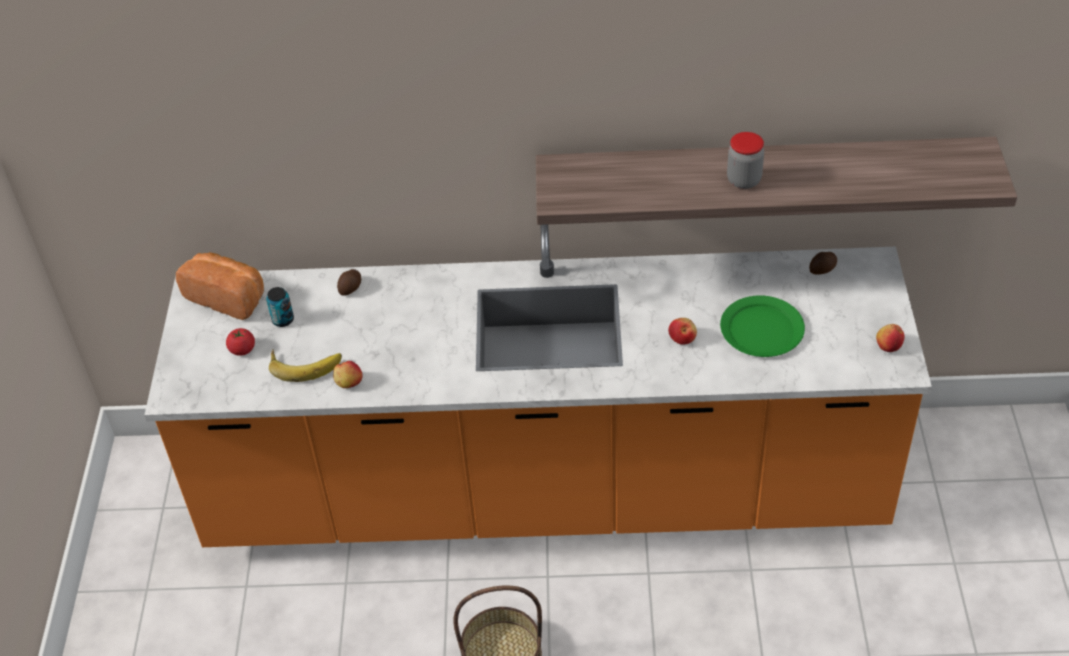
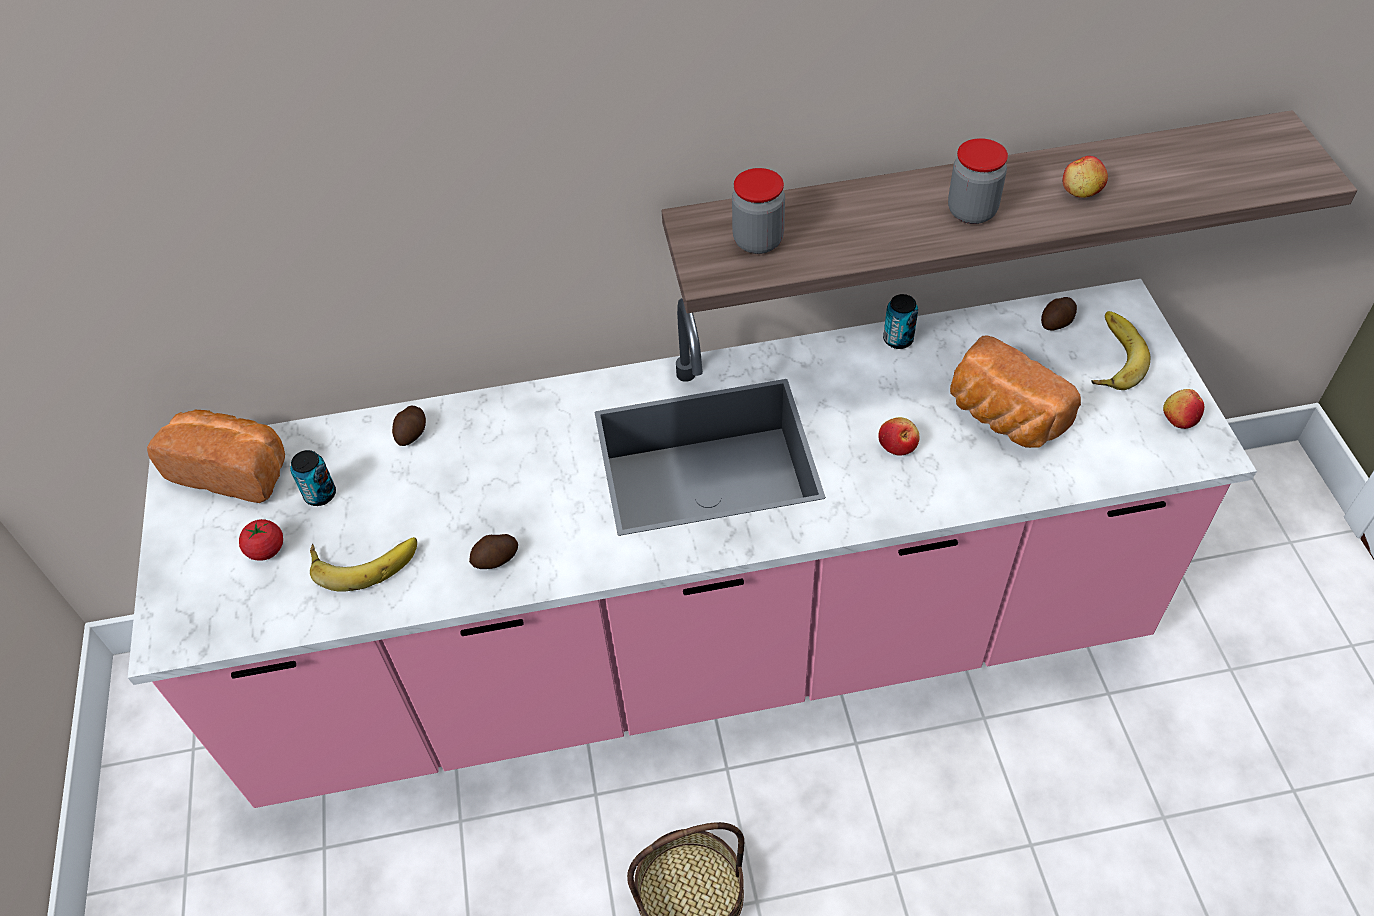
camera: 10 degrees left, 5 degrees up
orange counter [145,224,932,547] -> pink counter [128,279,1257,808]
apple [333,361,363,388] -> apple moved to [1063,156,1108,198]
green plate [720,295,805,357] -> bread [950,335,1081,448]
none -> potato [469,534,518,569]
none -> jar [732,168,785,254]
none -> can [883,294,918,349]
none -> banana [1091,311,1150,390]

